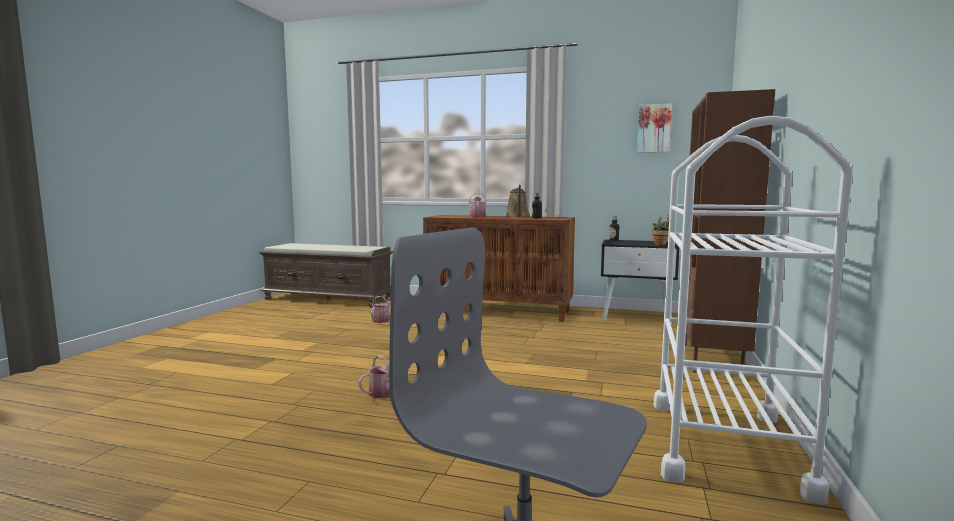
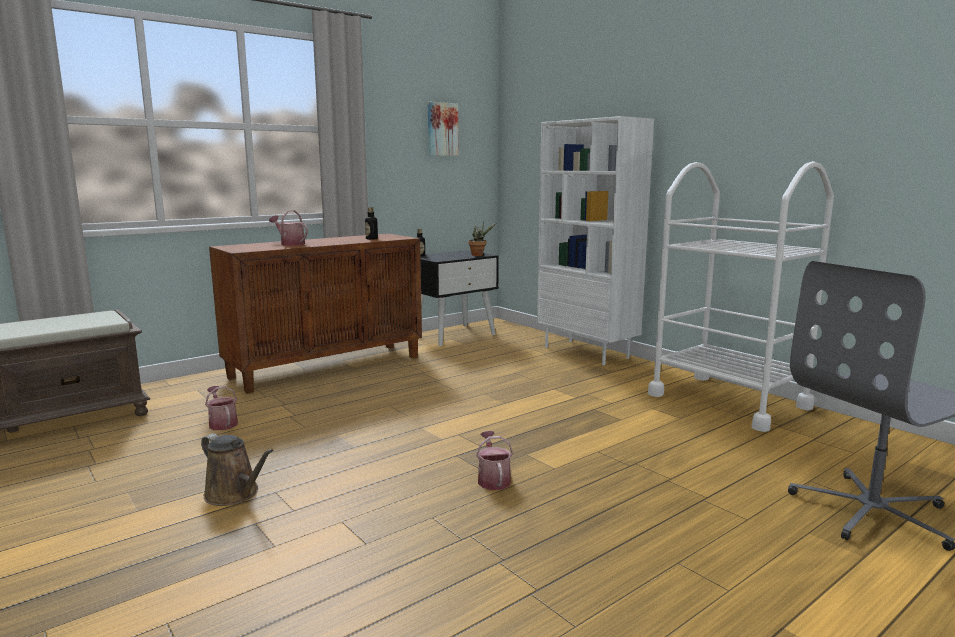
camera: 55 degrees left, 5 degrees up
brown watering can [506,185,530,218] -> brown watering can moved to [201,433,274,506]
brown bookcase [685,89,775,373] -> white bookcase [537,116,654,365]

